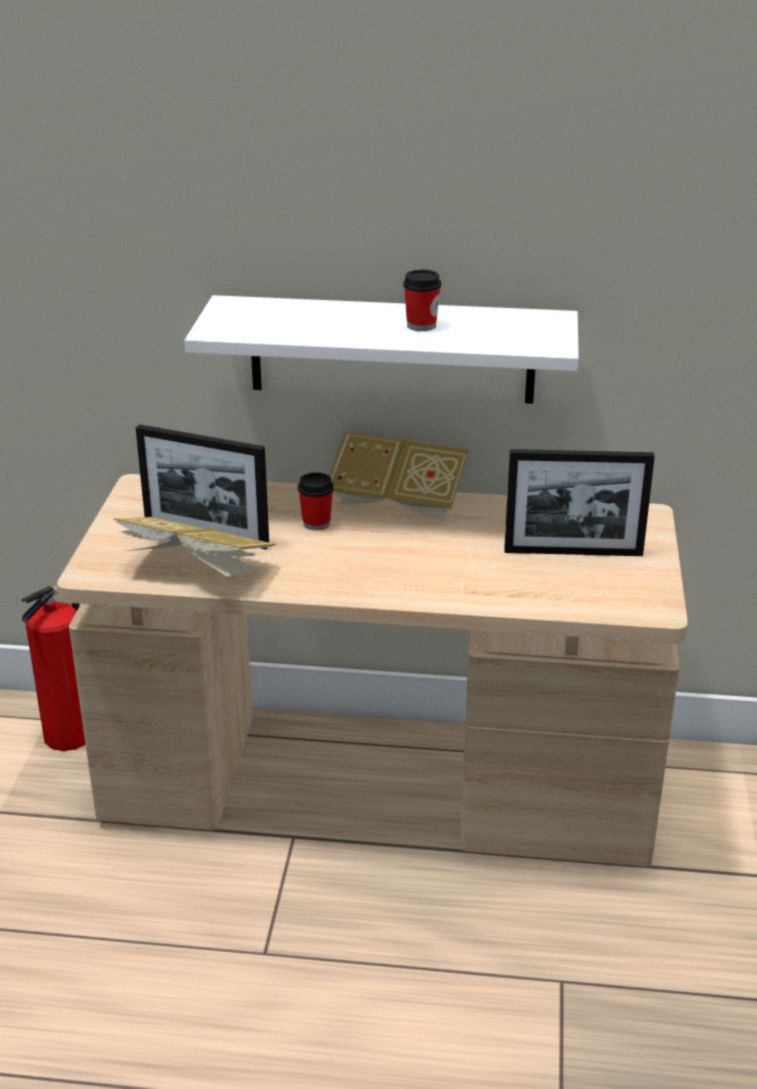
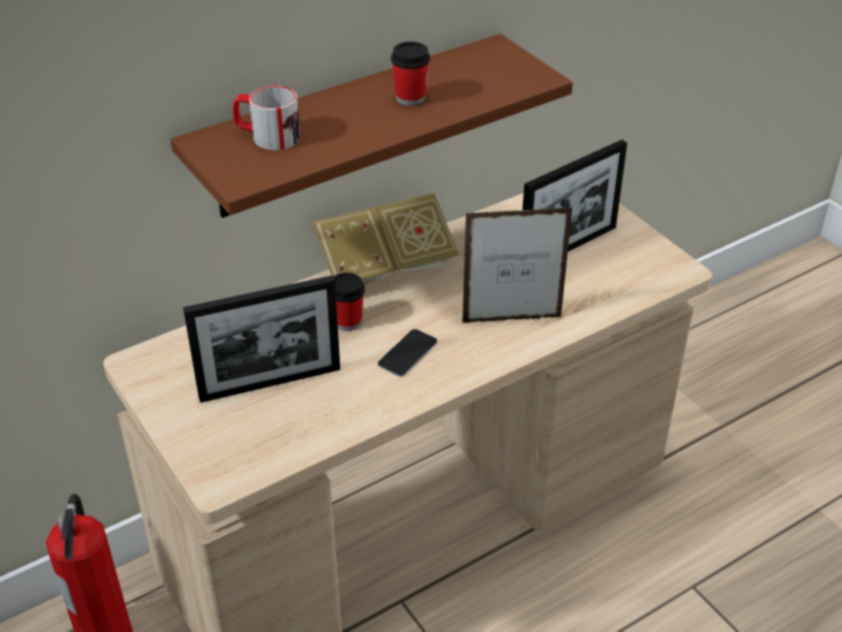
camera: 40 degrees left, 10 degrees up
book [113,517,276,576] -> none
white shelf [184,295,579,404] -> brown shelf [170,34,573,218]
none -> mug [233,85,300,150]
none -> phone [378,329,437,377]
none -> picture frame [463,207,573,323]

